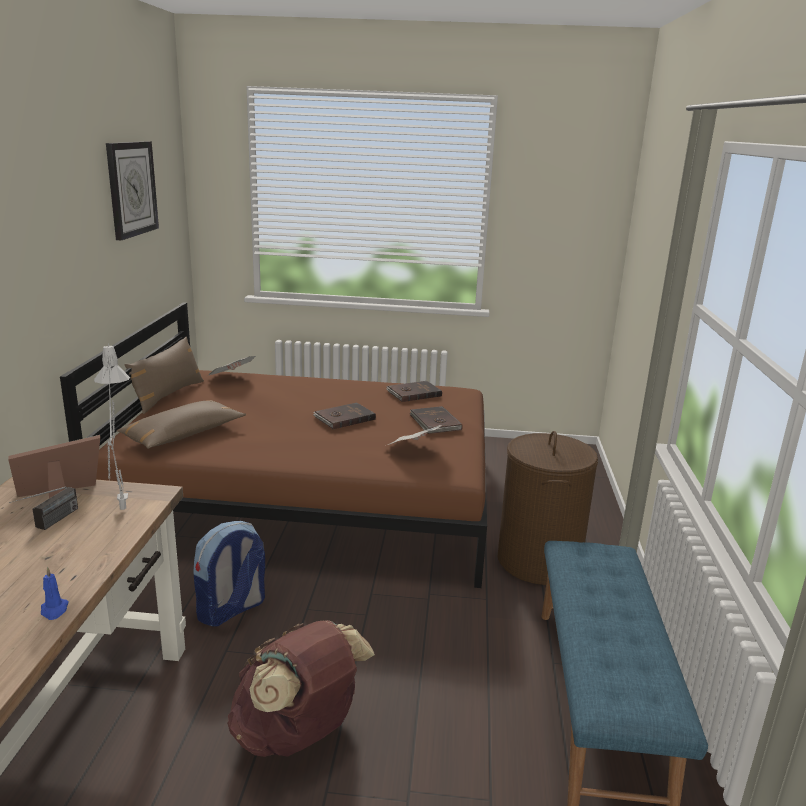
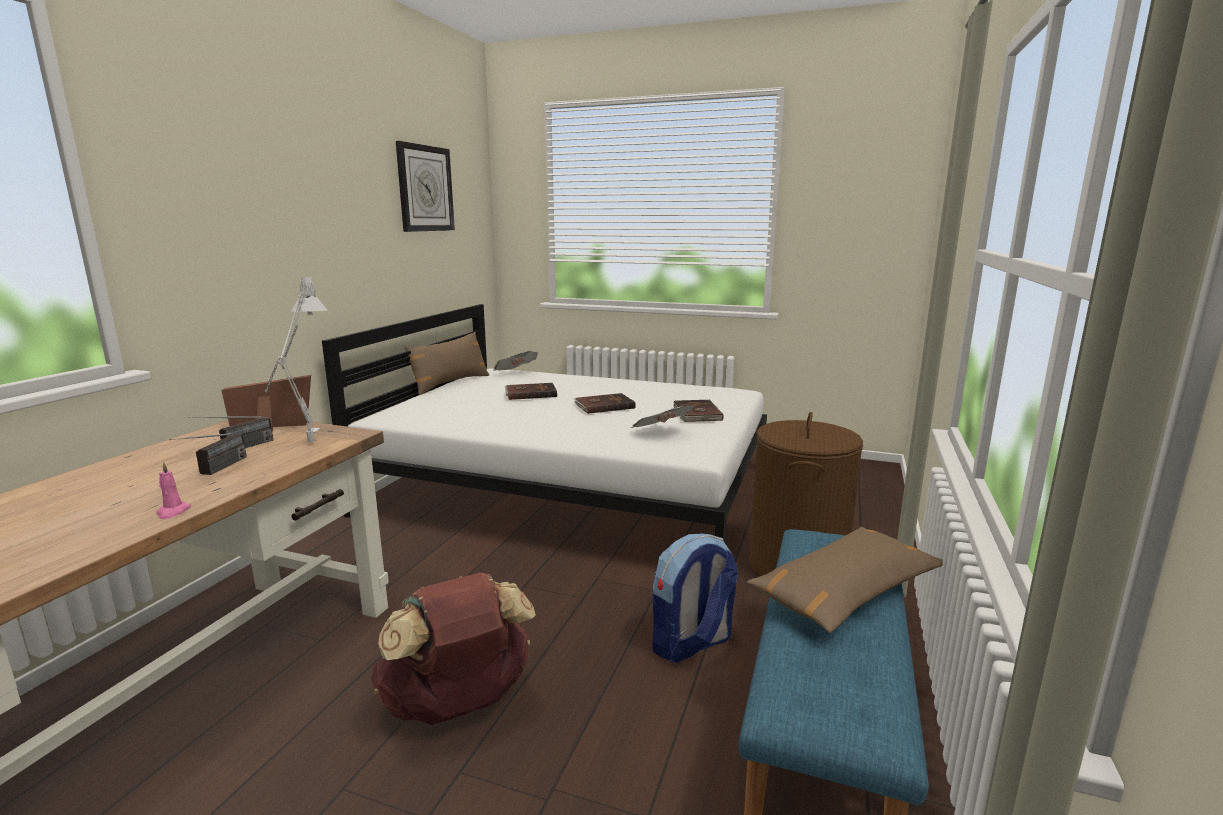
camera: 15 degrees right, 5 degrees down
blue candle [41,567,69,620] -> pink candle [156,462,191,519]
brown bed [60,302,487,588] -> white bed [322,304,767,543]
brown pillow [116,400,246,449] -> brown pillow moved to [747,527,943,633]
backpack [193,521,265,627] -> backpack moved to [652,534,738,663]
brown book [386,381,442,402] -> brown book moved to [505,383,557,400]
none -> radio [169,433,247,475]

